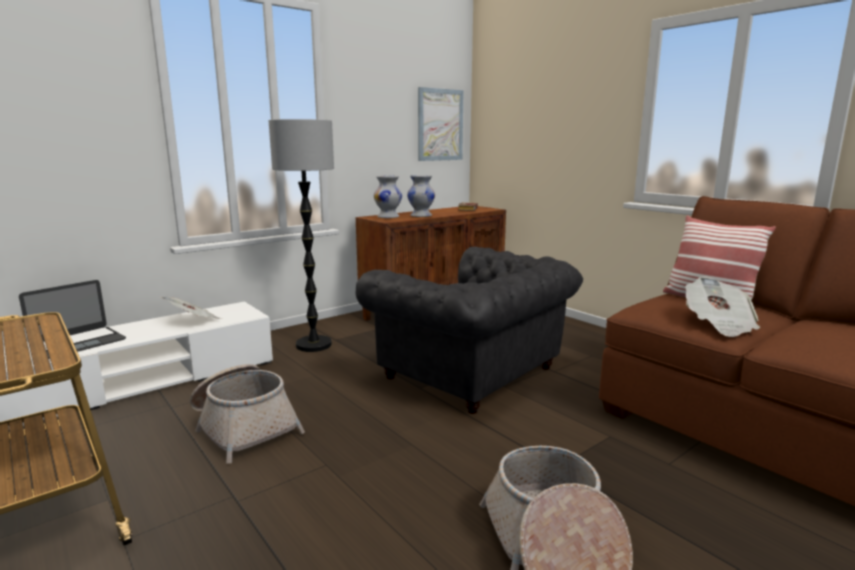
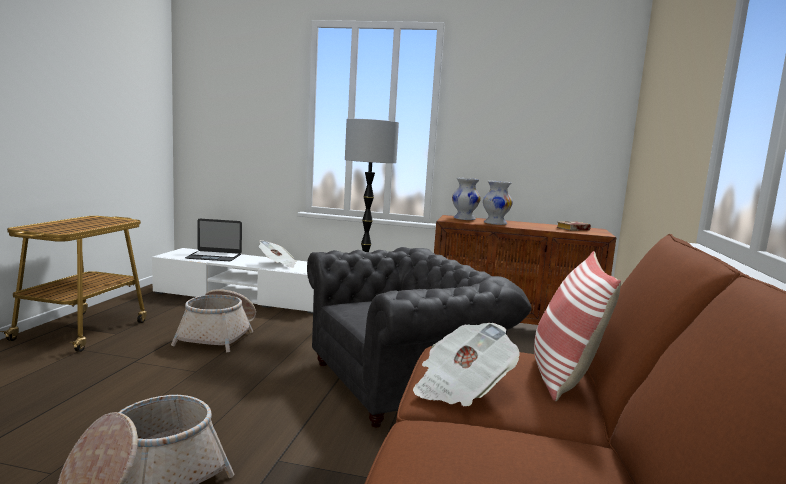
camera: 50 degrees right, 5 degrees down
grey armchair [356,247,583,414] -> grey armchair turned 120 degrees counterclockwise [307,247,532,427]
picture [418,87,464,161] -> none

